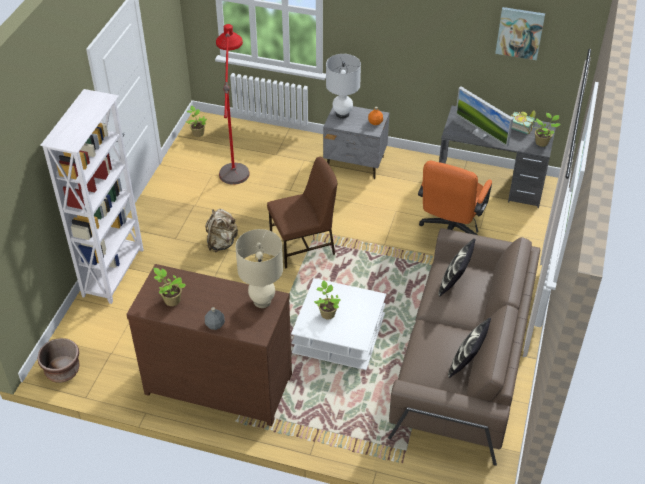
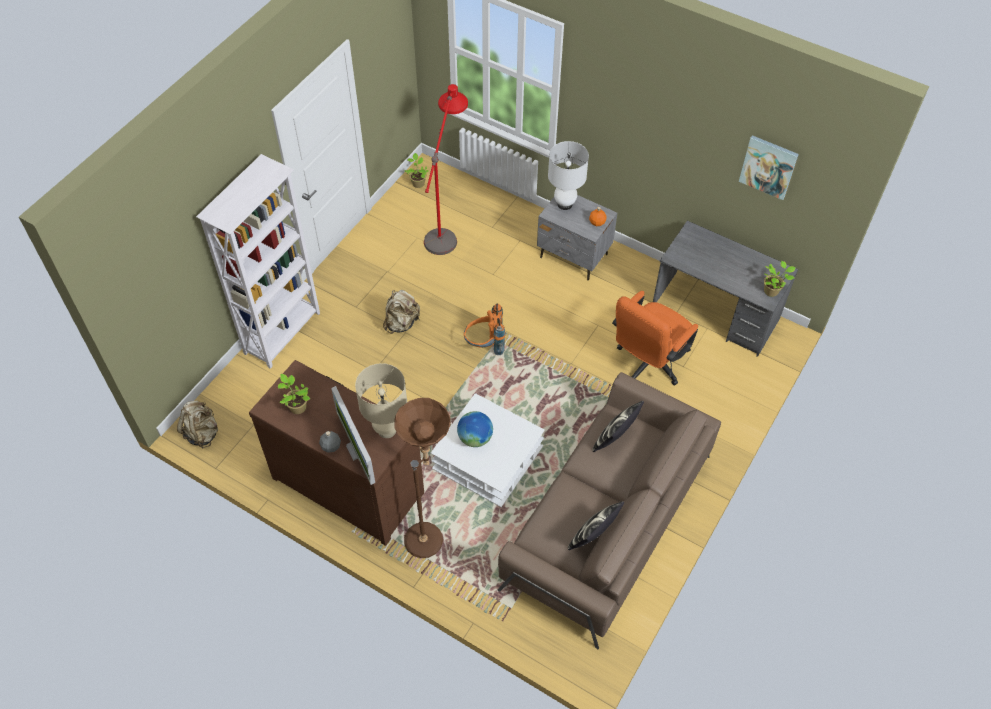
camera: 15 degrees right, 10 degrees up
brown planter [38,338,80,383] -> beige backpack [177,401,218,449]
brown chair [267,157,337,268] -> orange backpack [464,304,505,355]
potted plant [314,280,341,320] -> globe [457,411,493,447]
monitor [456,87,513,147] -> monitor moved to [331,386,375,485]
book [510,111,536,134] -> none
none -> brown floor lamp [394,398,451,558]

